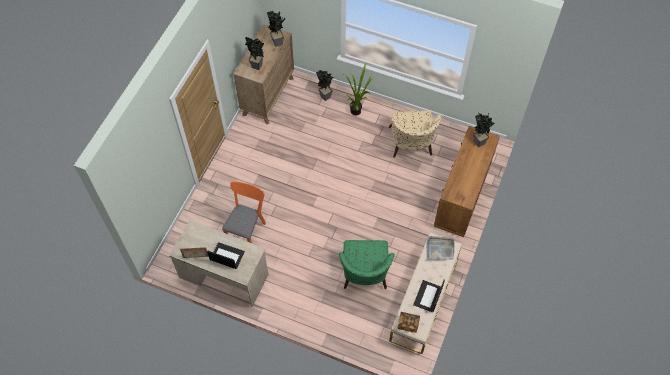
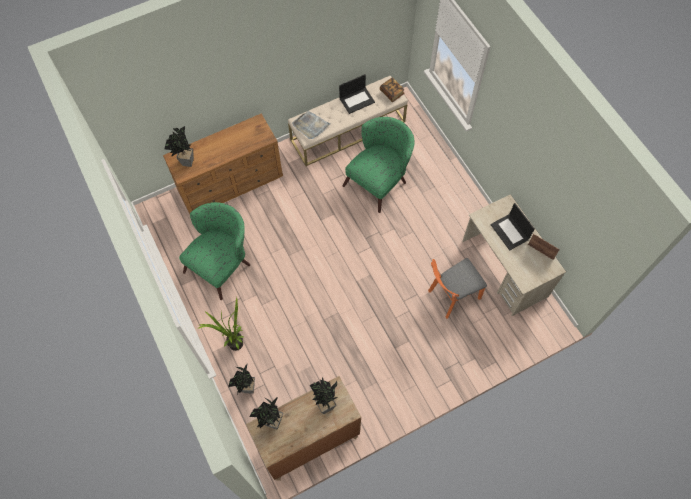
camera: 140 degrees left, 5 degrees up
beige armchair [389,110,441,158] -> green armchair [179,202,250,300]

